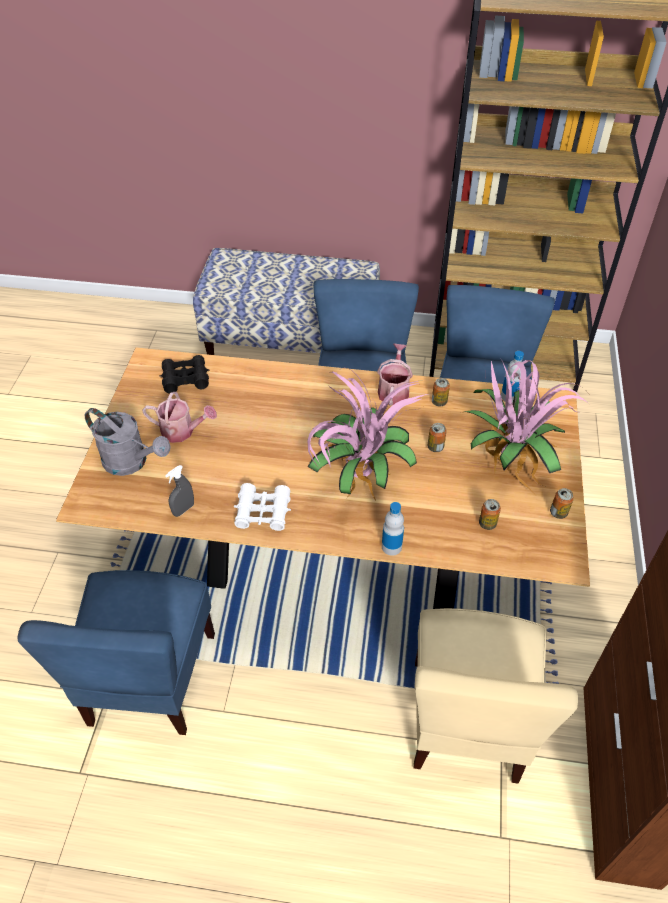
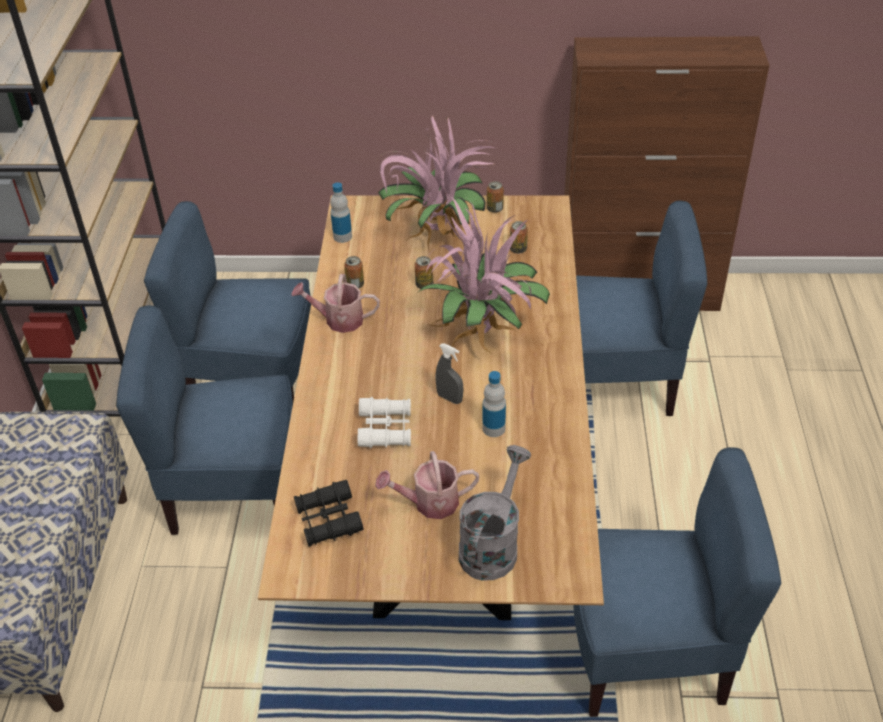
camera: 95 degrees left, 5 degrees down
watering can [142,392,217,443] -> watering can turned 105 degrees counterclockwise [375,451,479,519]
grey spray bottle [165,465,194,517] -> grey spray bottle moved to [435,343,463,404]
white binoculars [234,483,291,531] -> white binoculars moved to [358,397,411,448]
bottle [382,502,404,556] -> bottle moved to [483,371,506,437]
beige chair [414,608,578,784] -> blue chair [576,201,707,416]

